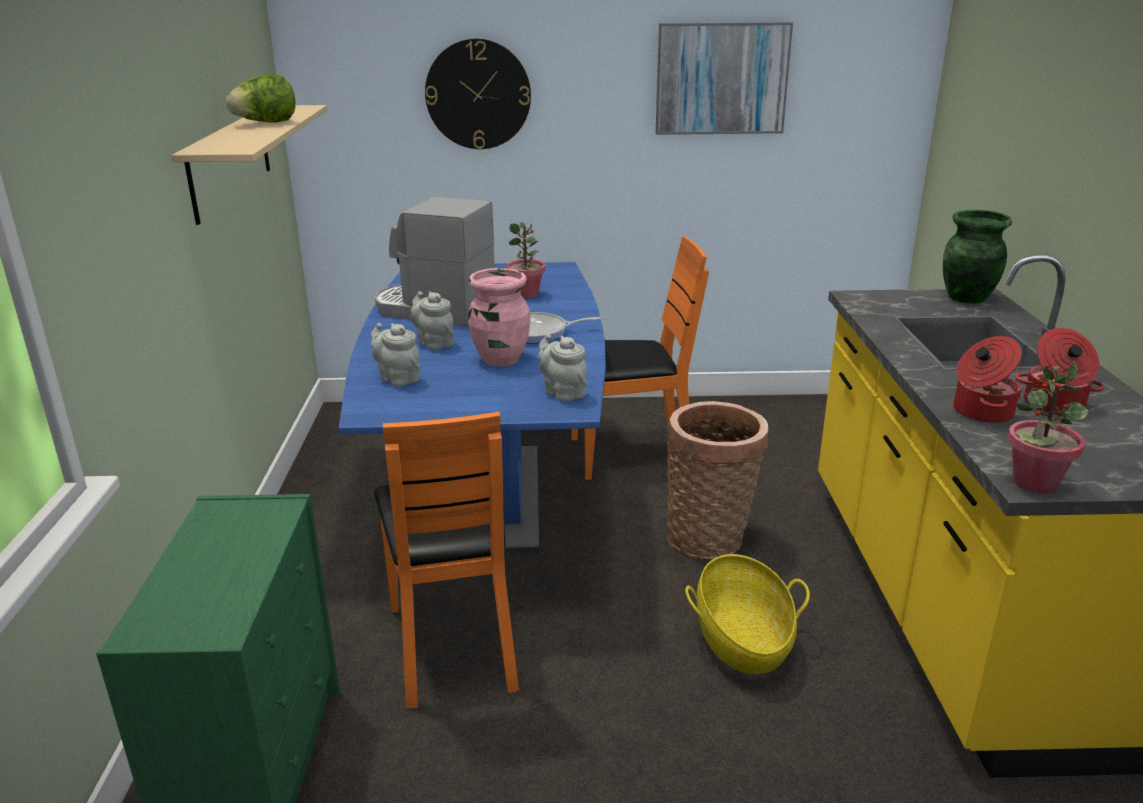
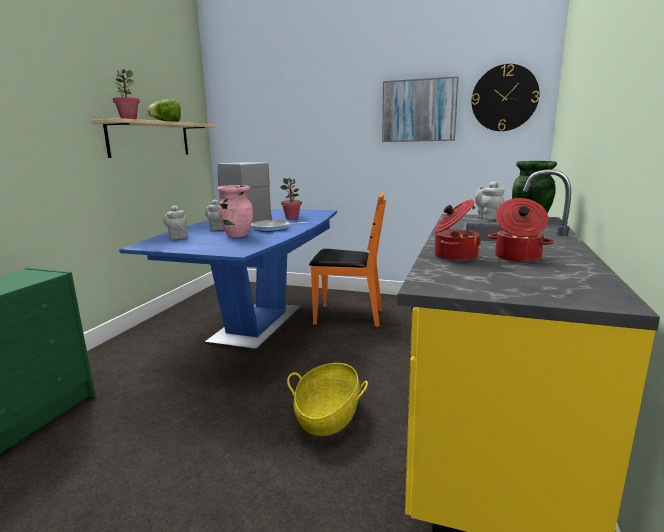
camera: 20 degrees right, 10 degrees down
orange chair [374,412,519,709] -> none
wall clock [425,39,531,149] -> wall clock moved to [472,64,540,131]
grey teapot [538,334,587,402] -> grey teapot moved to [475,181,504,220]
basket [667,401,768,560] -> none
potted plant [1007,361,1089,494] -> potted plant moved to [113,69,140,119]

